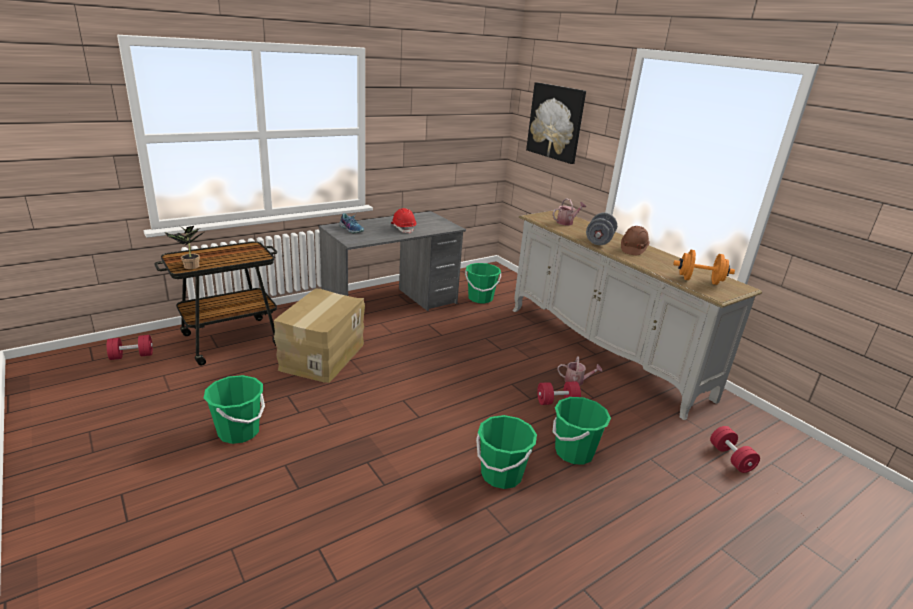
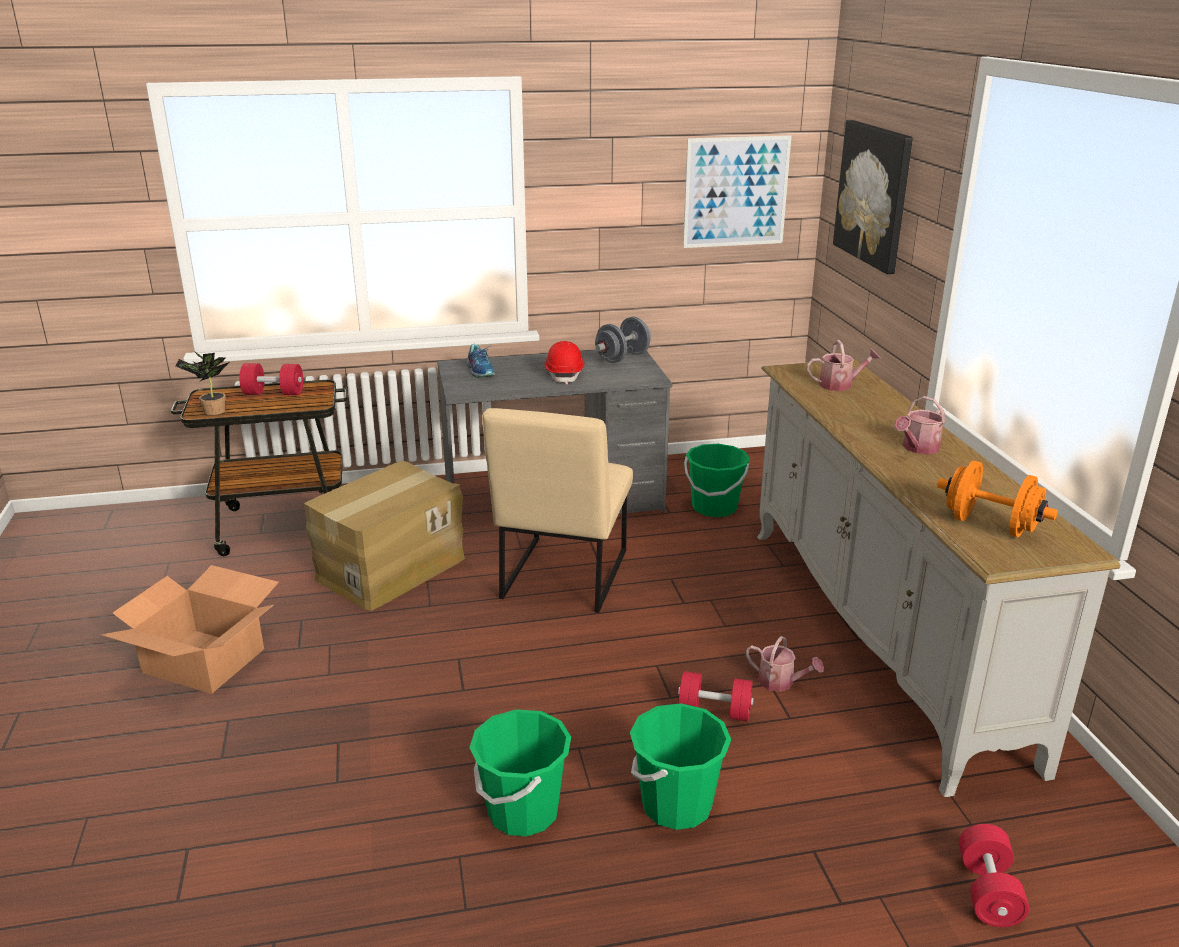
camera: 25 degrees right, 0 degrees up
red dumbbell [107,335,153,360] -> red dumbbell moved to [239,363,303,395]
green bucket [204,375,265,444] -> cardboard box [101,565,279,694]
grey dumbbell [586,212,617,245] -> grey dumbbell moved to [595,317,651,363]
brown hard hat [621,226,650,255] -> watering can [894,396,945,455]
none -> beige chair [482,408,633,613]
none -> picture [683,135,791,248]

